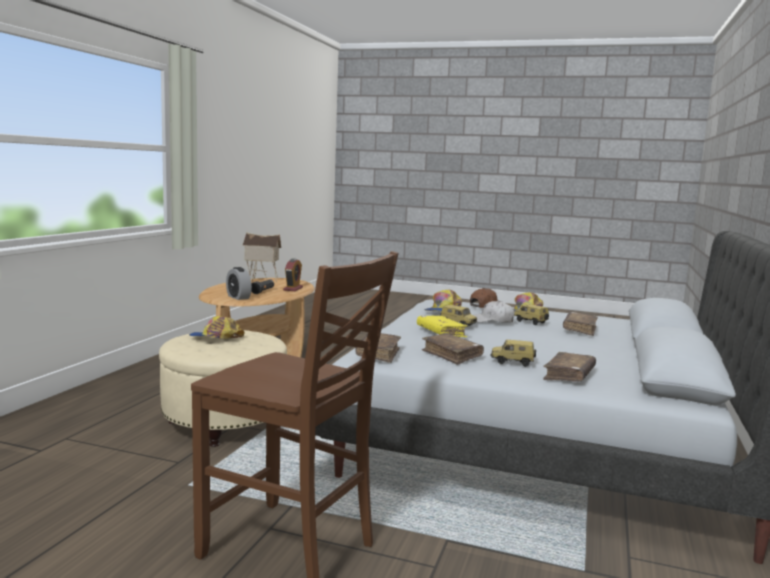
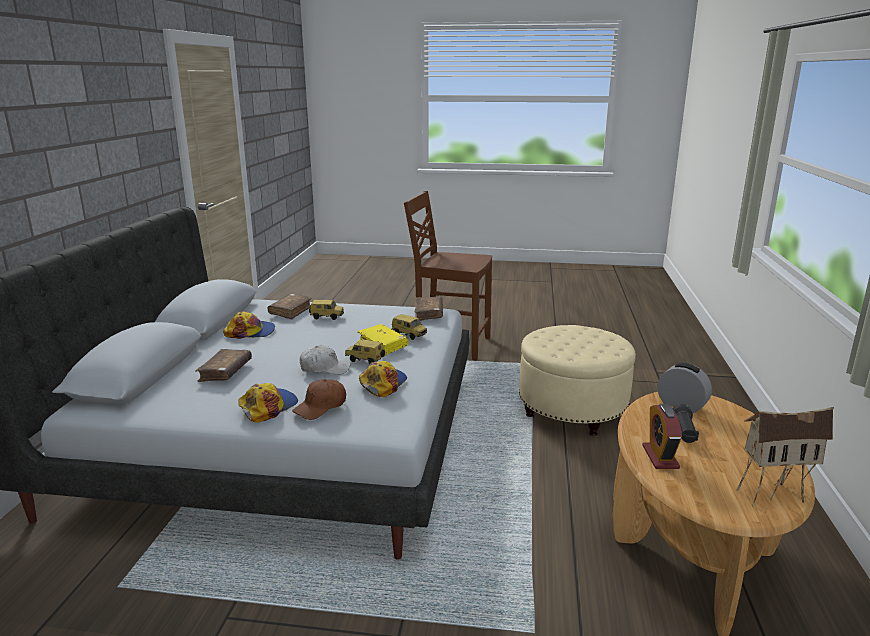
camera: 170 degrees right, 10 degrees up
cap [189,316,244,339] -> cap moved to [223,311,275,339]
brown book [422,333,484,365] -> none
toy car [514,304,549,325] -> toy car moved to [392,314,427,340]

